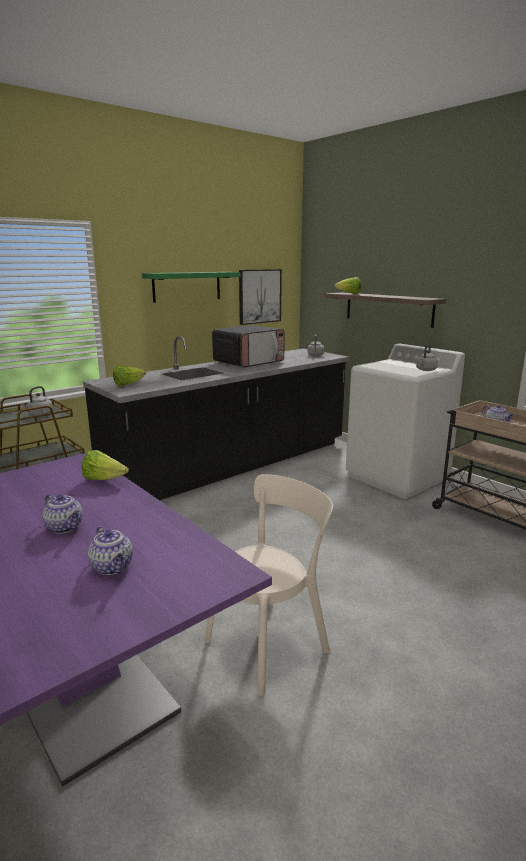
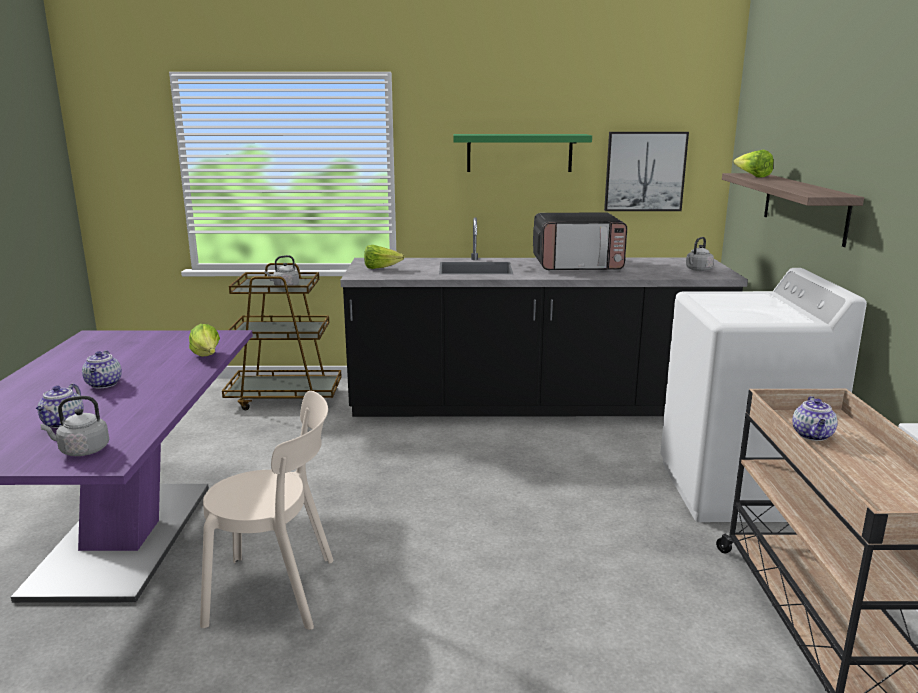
camera: 40 degrees right, 0 degrees up
grey kettle [416,344,438,371] -> grey kettle moved to [40,396,109,456]

